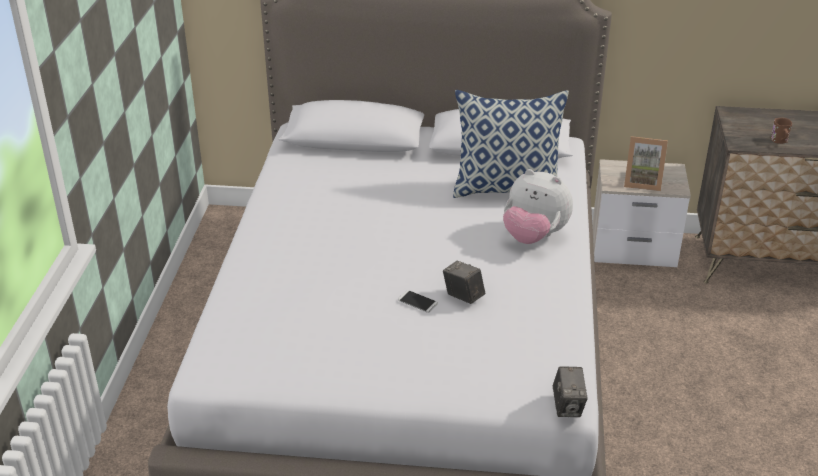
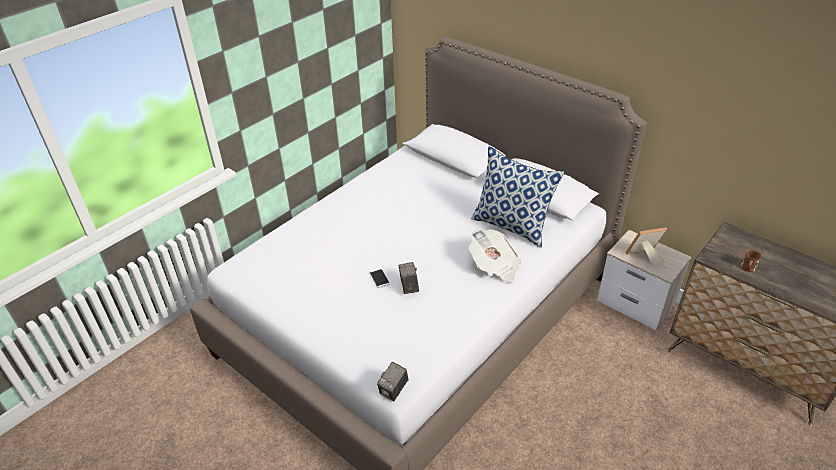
camera: 35 degrees right, 5 degrees up
plush toy [503,169,573,244] -> newspaper [469,229,521,283]
picture frame [624,136,668,191] -> picture frame turned 120 degrees clockwise [626,227,667,267]

